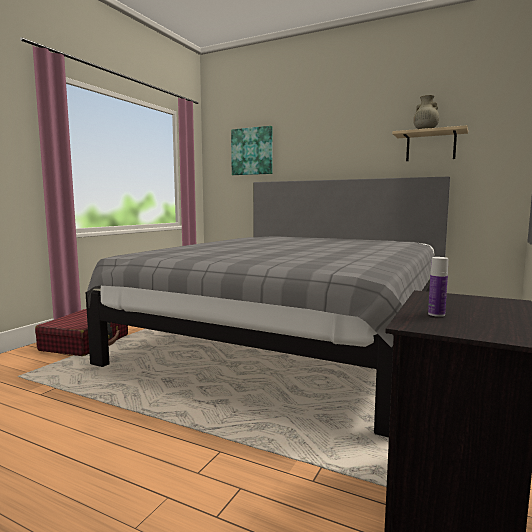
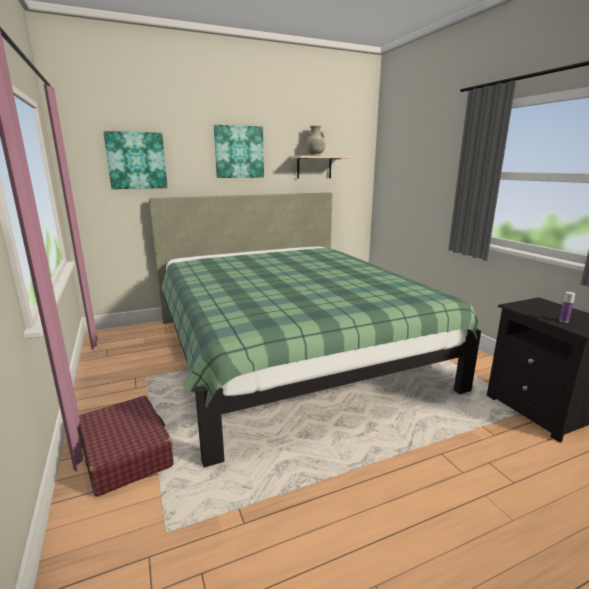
camera: 50 degrees left, 10 degrees up
grey bed [86,176,450,438] -> green bed [149,193,481,467]
none -> picture [214,125,264,178]

